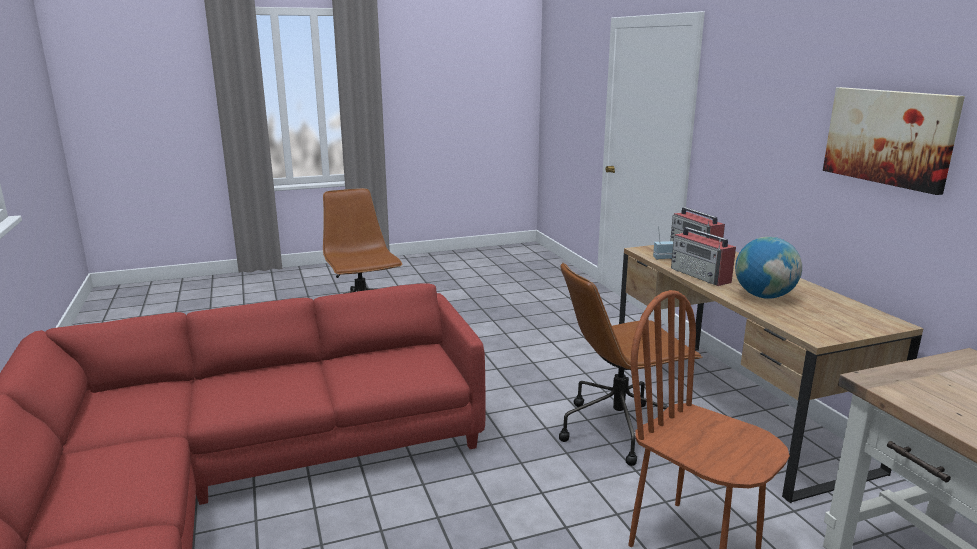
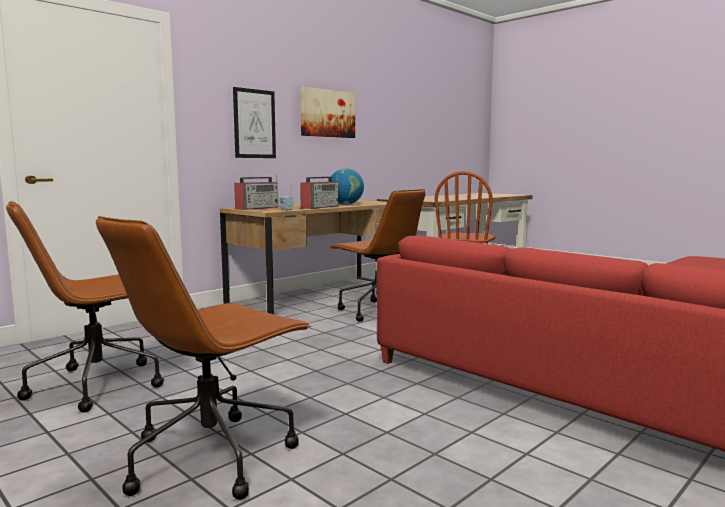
camera: 115 degrees left, 10 degrees down
none -> brown office chair [6,201,164,413]
none -> picture [233,87,276,158]

